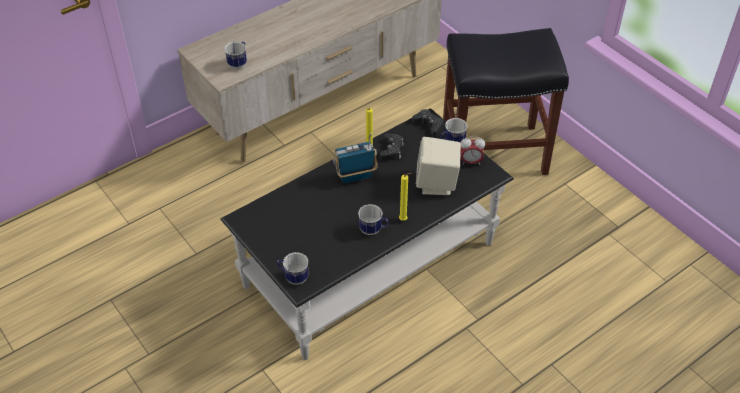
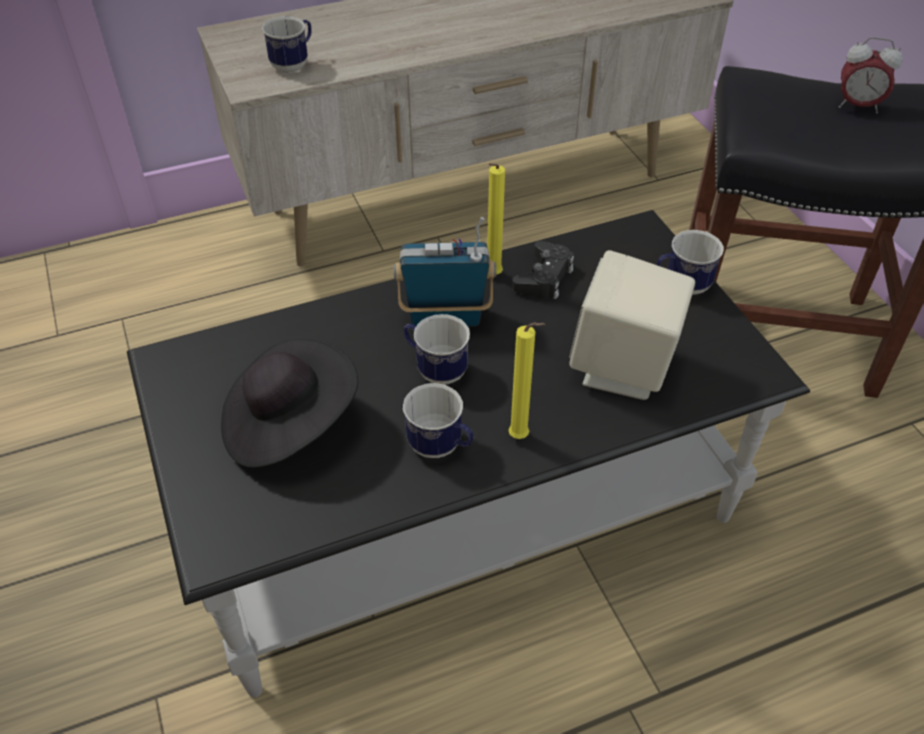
camera: 15 degrees right, 0 degrees up
mug [277,252,309,285] -> mug moved to [403,314,470,385]
black game controller [412,109,443,135] -> none
alarm clock [461,137,485,165] -> alarm clock moved to [839,37,903,113]
none -> black hat [221,337,358,468]

